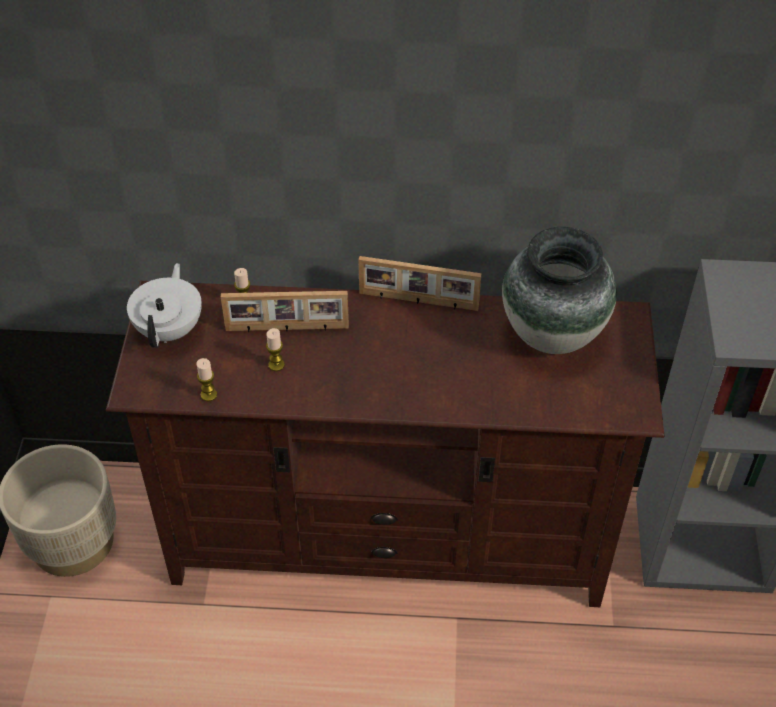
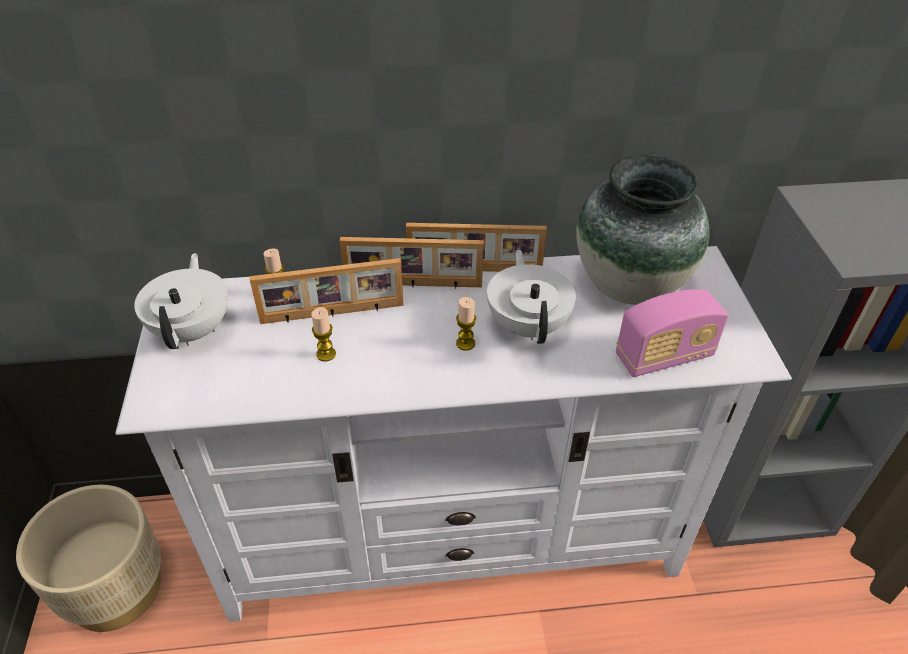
camera: 10 degrees left, 5 degrees down
brown tv stand [106,281,665,607] -> white tv stand [115,246,792,622]
candle [196,358,217,401] -> candle moved to [456,297,476,351]
none -> picture frame [340,237,484,289]
none -> white teapot [487,249,576,344]
none -> radio [616,289,728,377]

